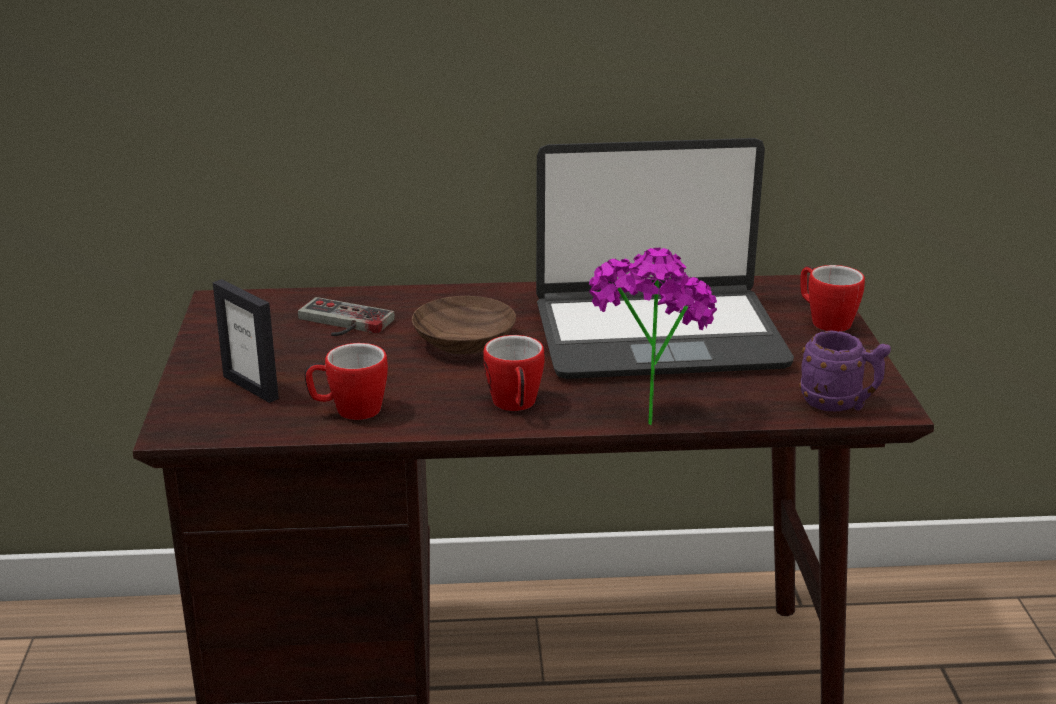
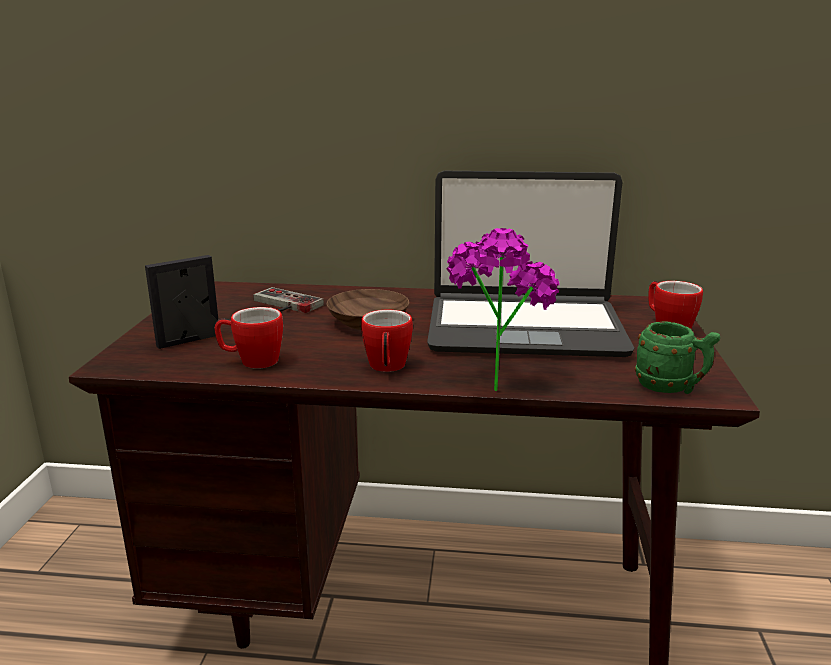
camera: 10 degrees right, 5 degrees down
picture frame [213,279,279,403] -> picture frame turned 90 degrees clockwise [145,255,218,349]
purple mug [799,330,891,411] -> green mug [635,321,720,394]

